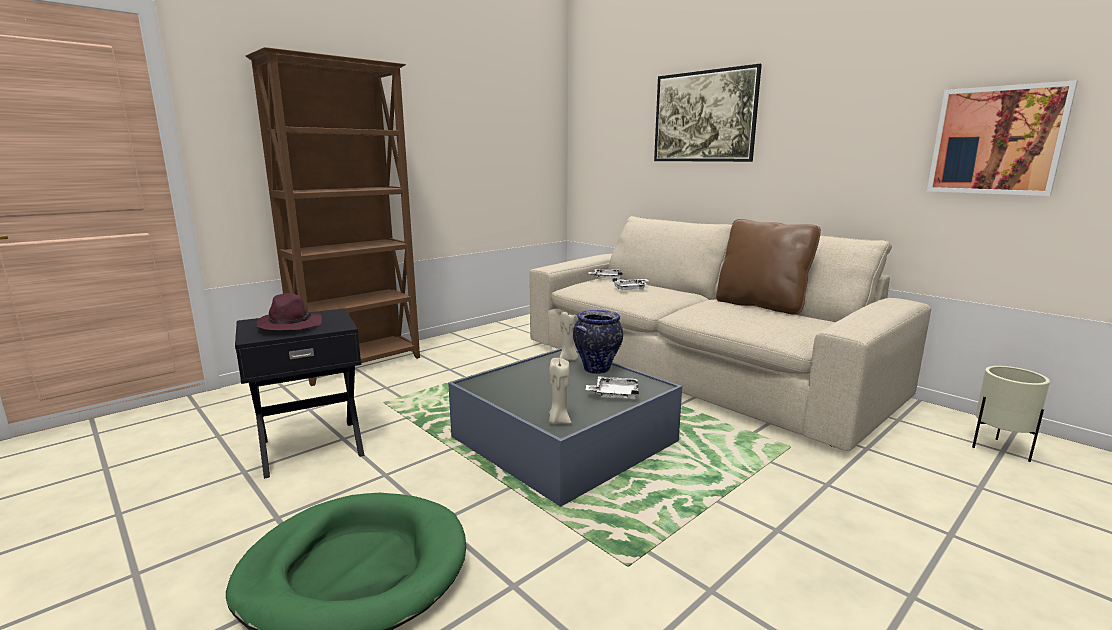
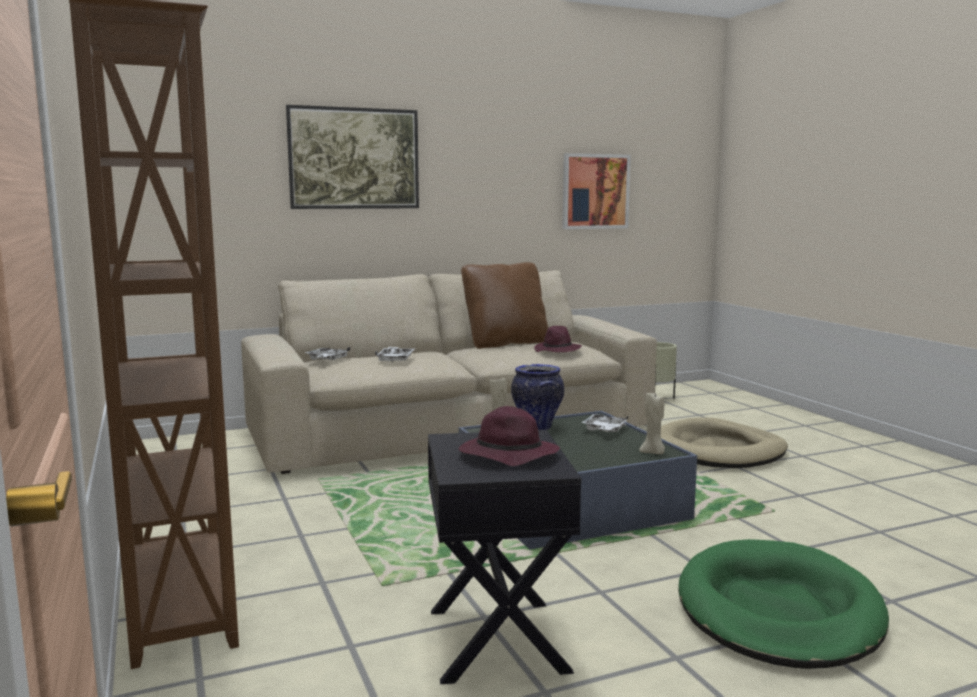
camera: 70 degrees left, 5 degrees down
none -> purple hat [534,326,582,352]
none -> beige dog bed [661,417,788,468]

